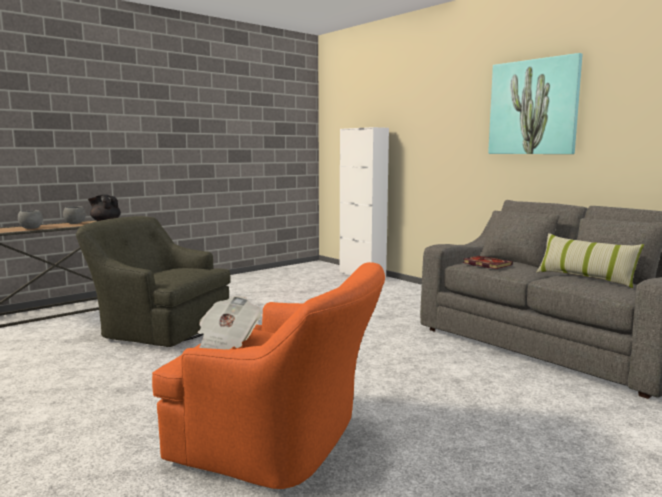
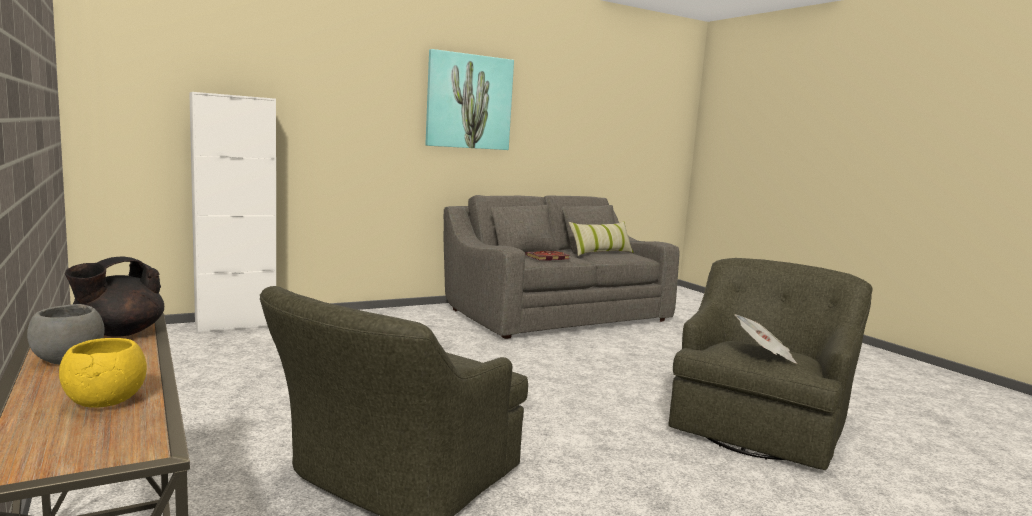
camera: 80 degrees left, 0 degrees up
grey bowl [18,210,43,229] -> yellow bowl [59,338,147,408]
orange armchair [152,262,385,489] -> green armchair [668,258,873,470]

